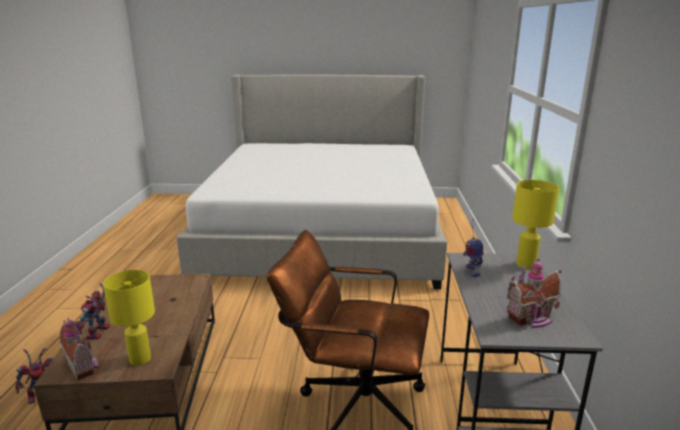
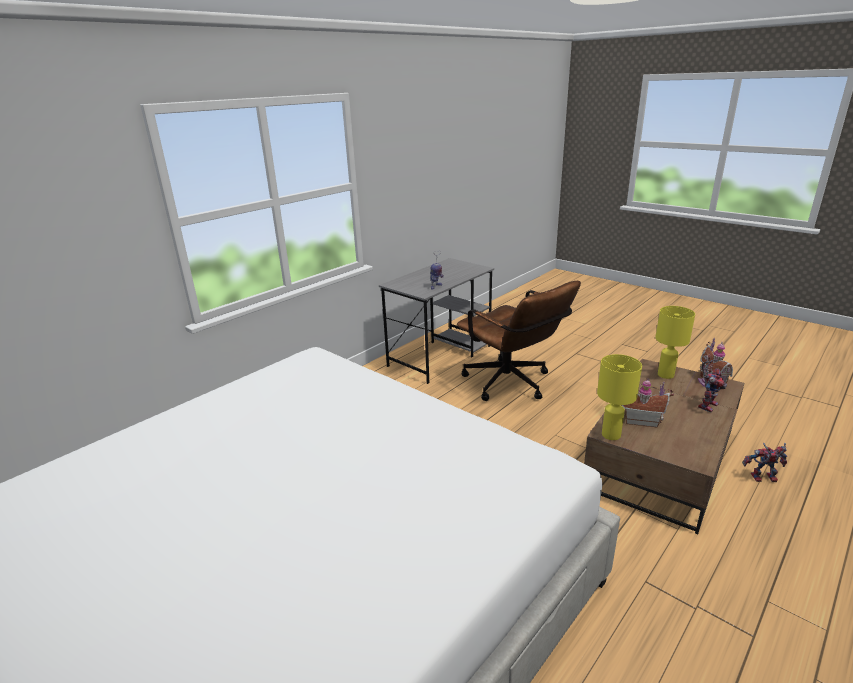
camera: 140 degrees left, 5 degrees up
toy house [506,258,561,328] -> toy house moved to [621,379,674,428]
yellow table lamp [512,180,559,269] -> yellow table lamp moved to [597,354,642,440]

